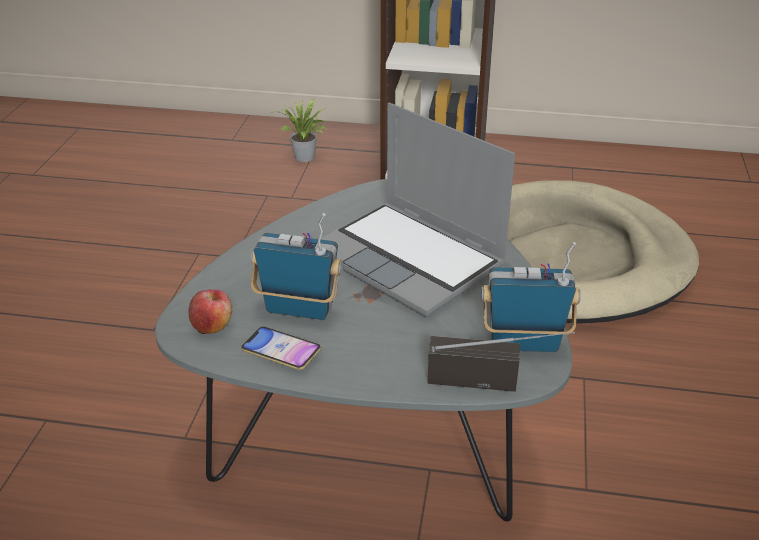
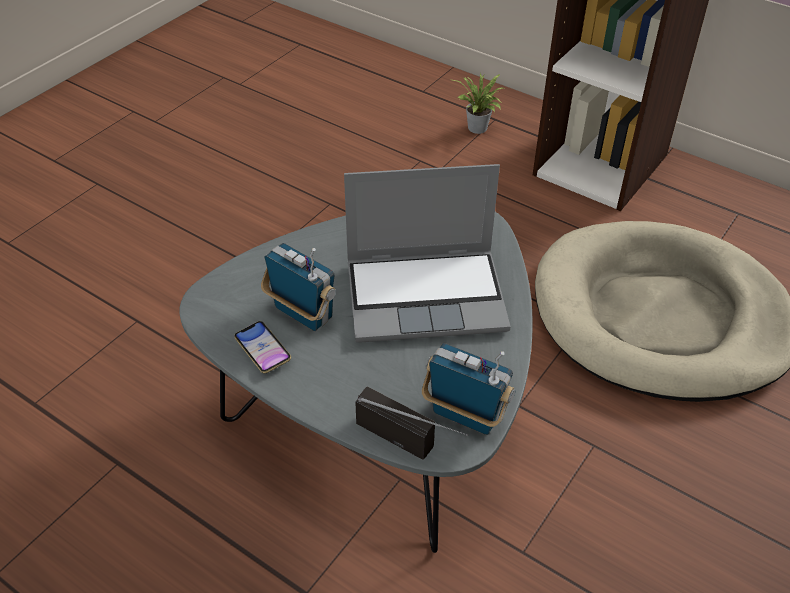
camera: 25 degrees right, 10 degrees up
apple [188,289,232,334] -> none
laptop [321,103,515,317] -> laptop turned 75 degrees counterclockwise [344,164,511,342]

